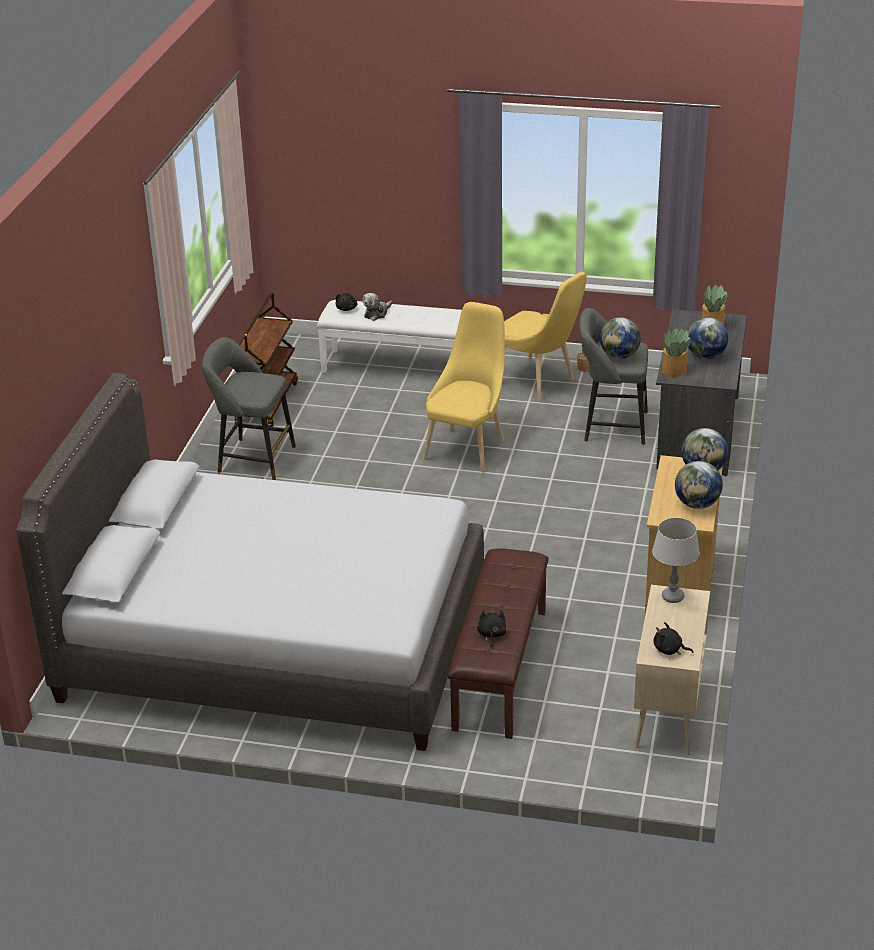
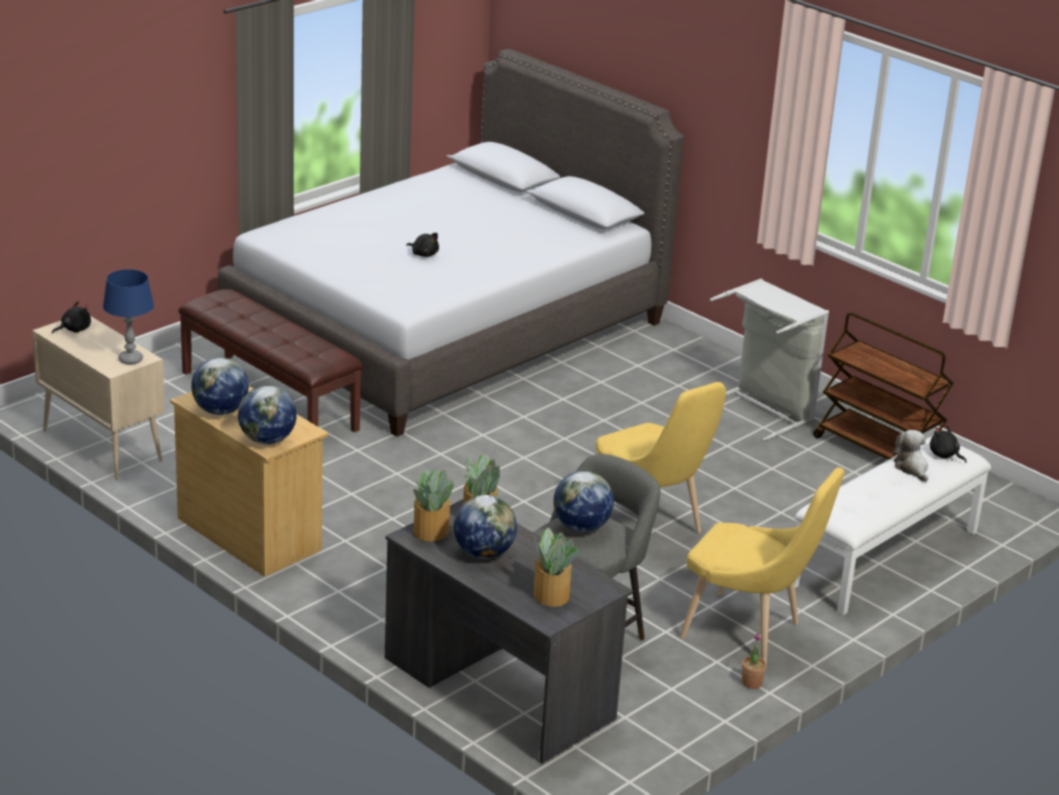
camera: 120 degrees right, 5 degrees down
grey stool [202,337,296,480] -> grey laundry basket [710,279,829,441]
black plush toy [477,607,506,648] -> black plush toy moved to [406,233,439,257]
yellow chair [504,272,587,401] -> yellow chair turned 135 degrees counterclockwise [680,467,844,664]
grey table lamp [652,518,700,603] -> blue table lamp [103,269,154,365]
none -> potted plant [413,469,454,541]

